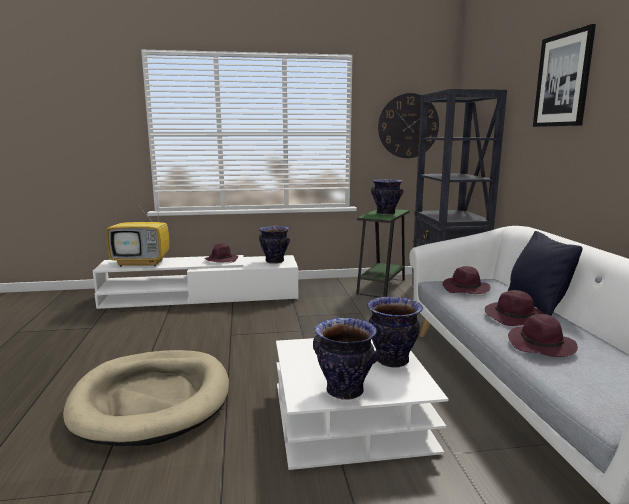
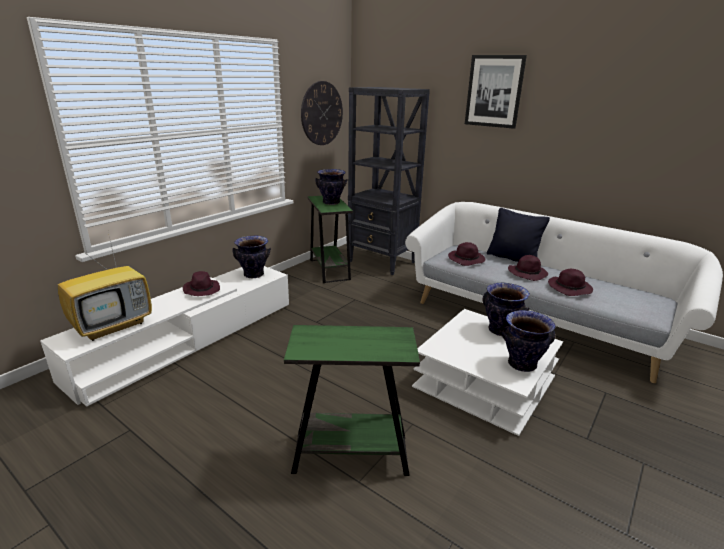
camera: 45 degrees left, 10 degrees up
beige dog bed [63,350,229,446] -> green side table [284,325,420,476]

